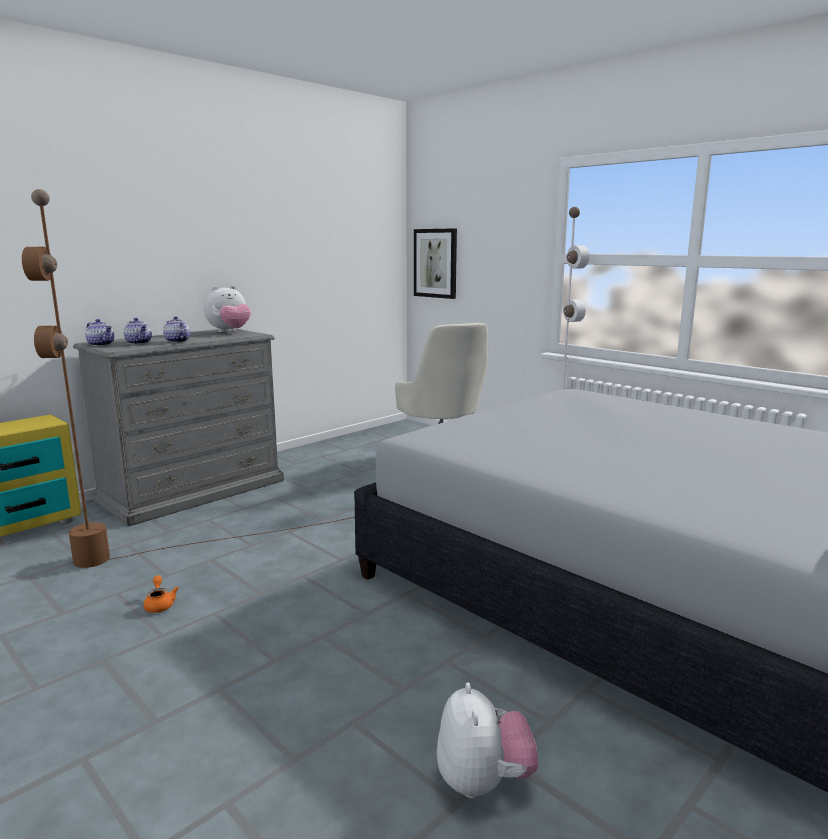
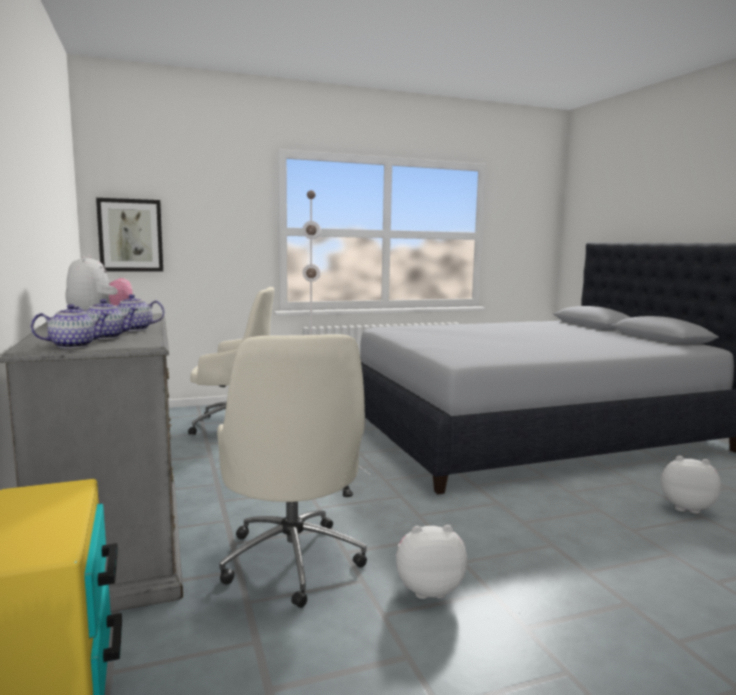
camera: 65 degrees left, 5 degrees down
brown floor lamp [22,189,354,568] -> beige office chair [217,334,367,608]
orange teapot [144,575,179,613] -> plush toy [396,525,467,599]

